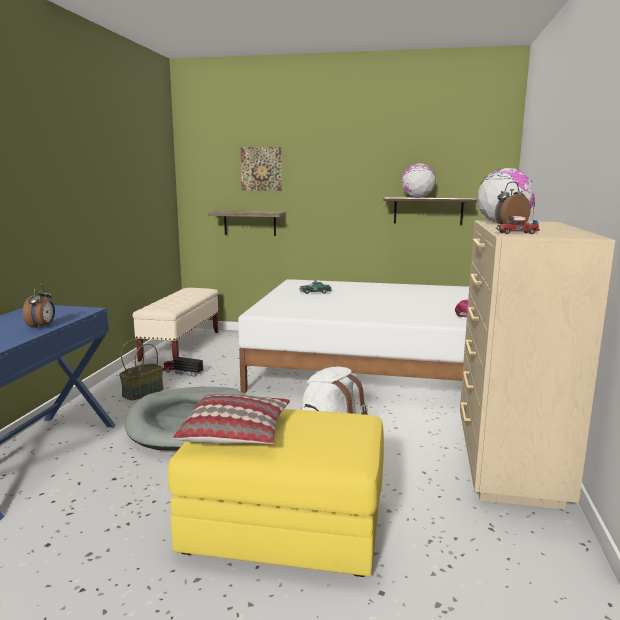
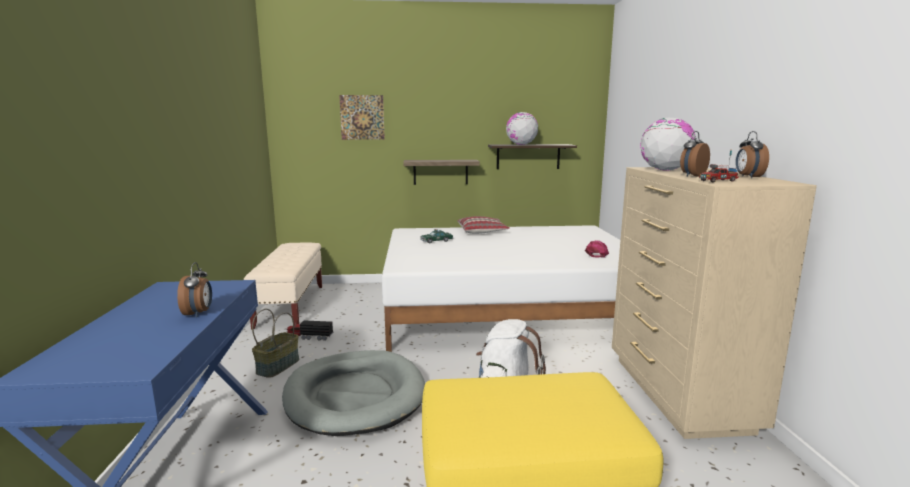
camera: 15 degrees left, 0 degrees up
pillow [173,394,290,444] -> pillow moved to [457,216,510,234]
shelf [208,211,285,236] -> shelf moved to [403,160,480,185]
none -> alarm clock [736,131,769,178]

